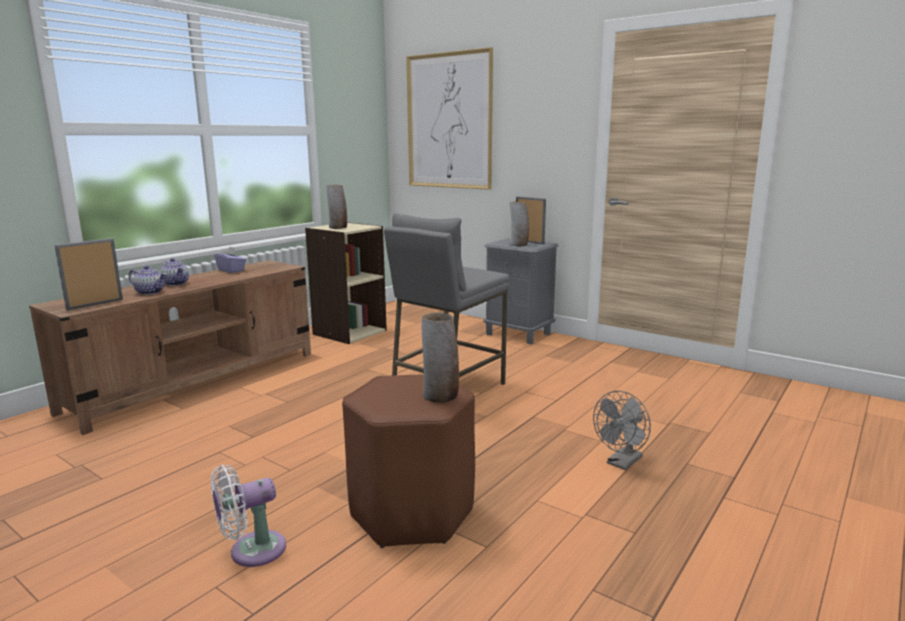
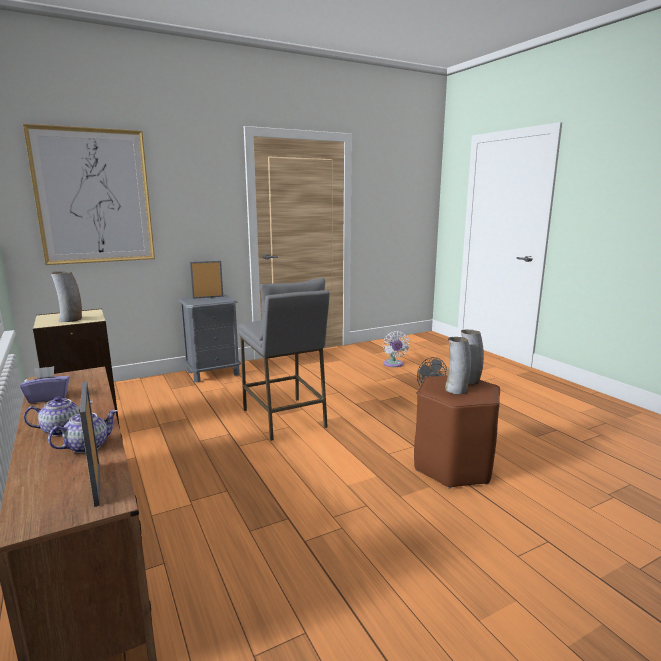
camera: 65 degrees left, 0 degrees up
white fan [211,465,286,567] -> white fan moved to [383,331,410,367]
vase [509,202,529,246] -> vase moved to [445,337,471,394]

